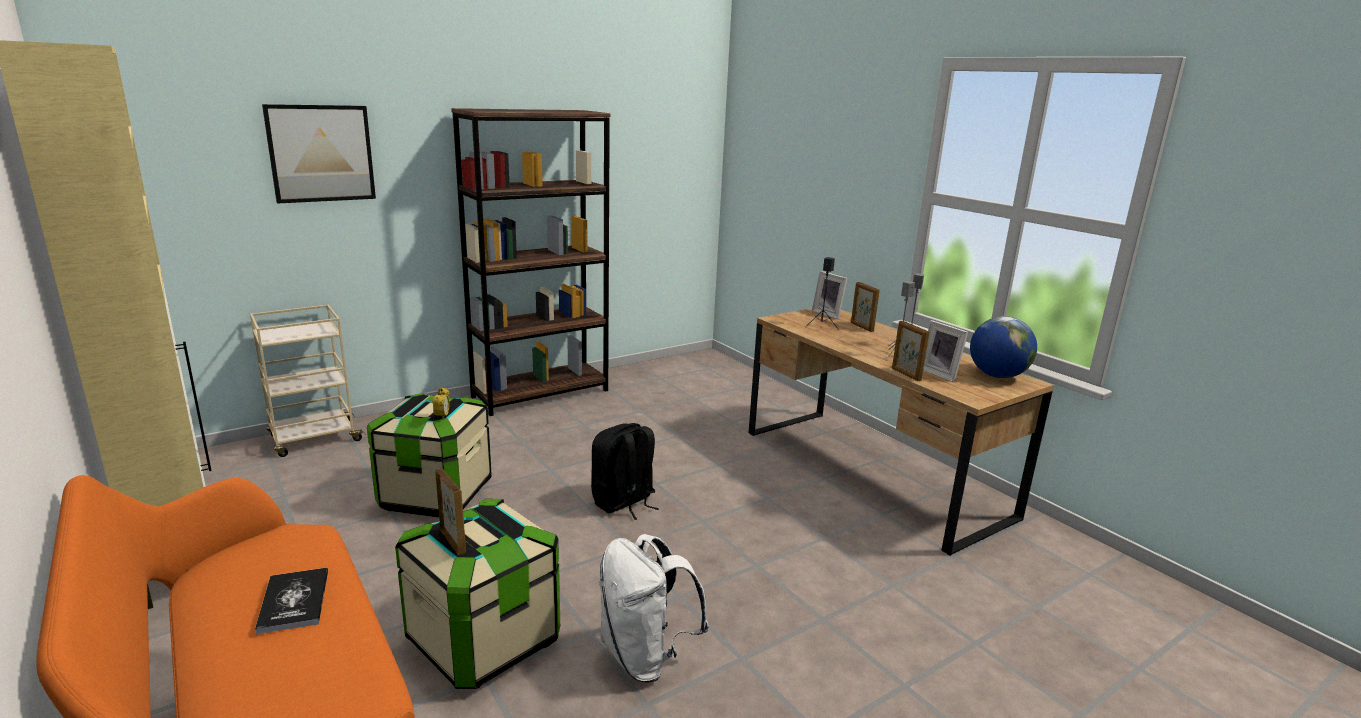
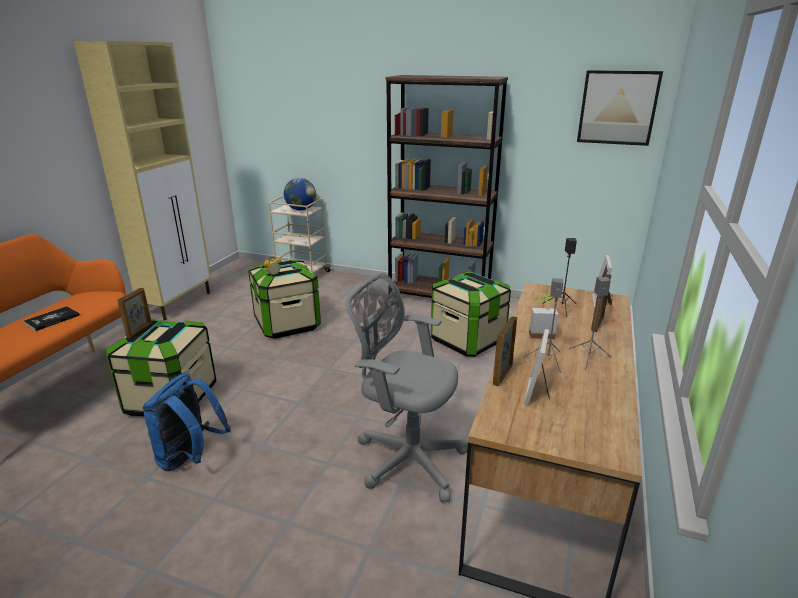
camera: 55 degrees right, 5 degrees up
picture [262,104,376,204] -> picture moved to [577,70,663,146]
black backpack [591,423,659,520] -> none
white backpack [599,534,709,682] -> blue backpack [143,373,231,471]
globe [970,316,1037,378] -> globe moved to [284,178,316,211]
none -> grey office chair [345,273,468,502]
none -> storage box [431,272,511,357]
none -> potted plant [529,294,558,339]

